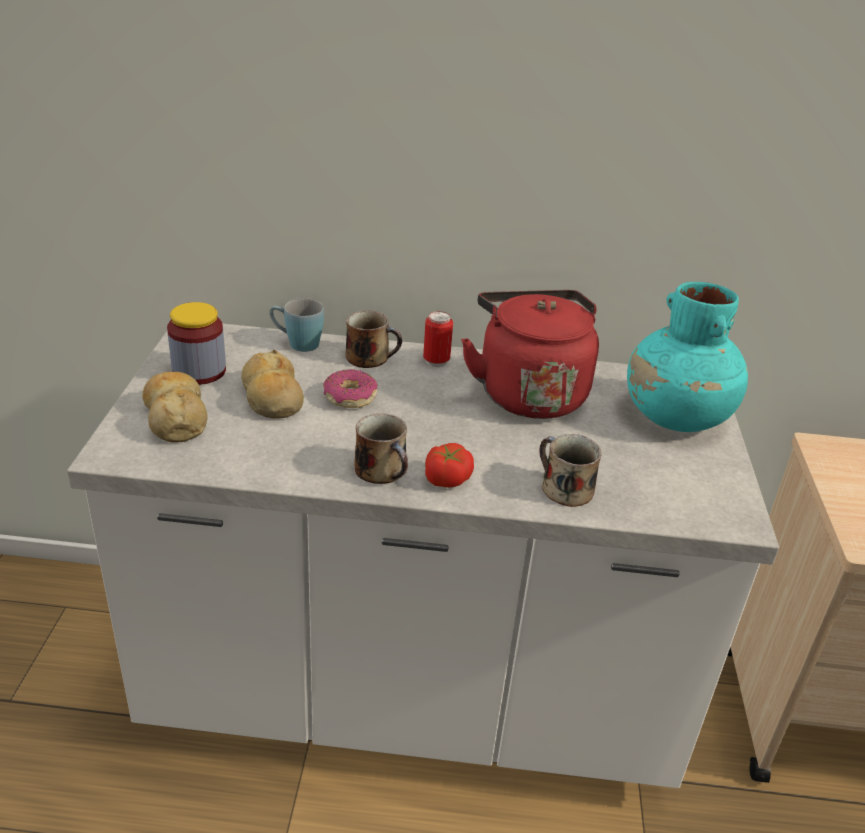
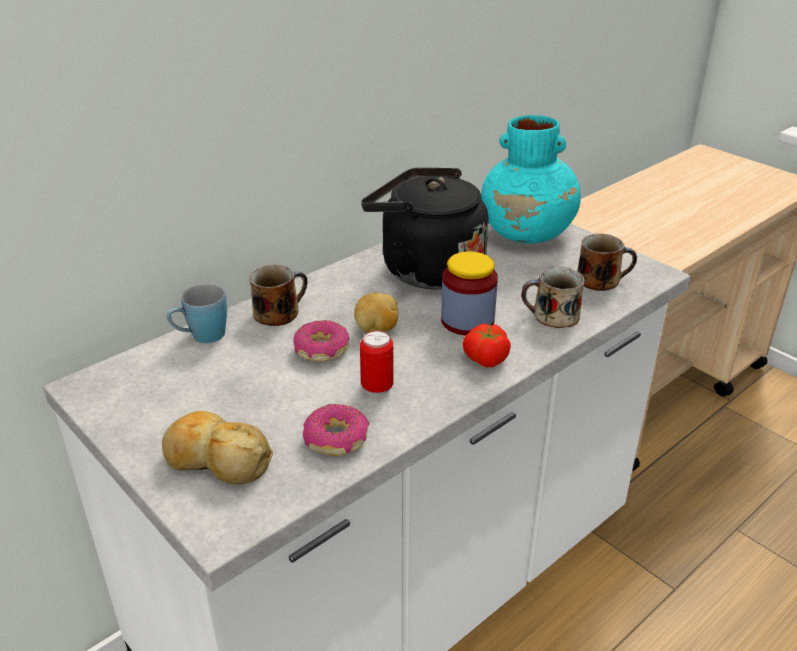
camera: 45 degrees left, 0 degrees up
jar [167,302,226,385] -> jar moved to [441,251,498,336]
bread [241,349,304,418] -> none
mug [354,413,408,484] -> mug moved to [577,234,637,291]
can [423,311,453,367] -> can moved to [360,331,394,396]
red kettle [461,290,599,419] -> black kettle [361,168,488,290]
none -> donut [303,404,369,456]
none -> potato [354,293,398,332]

